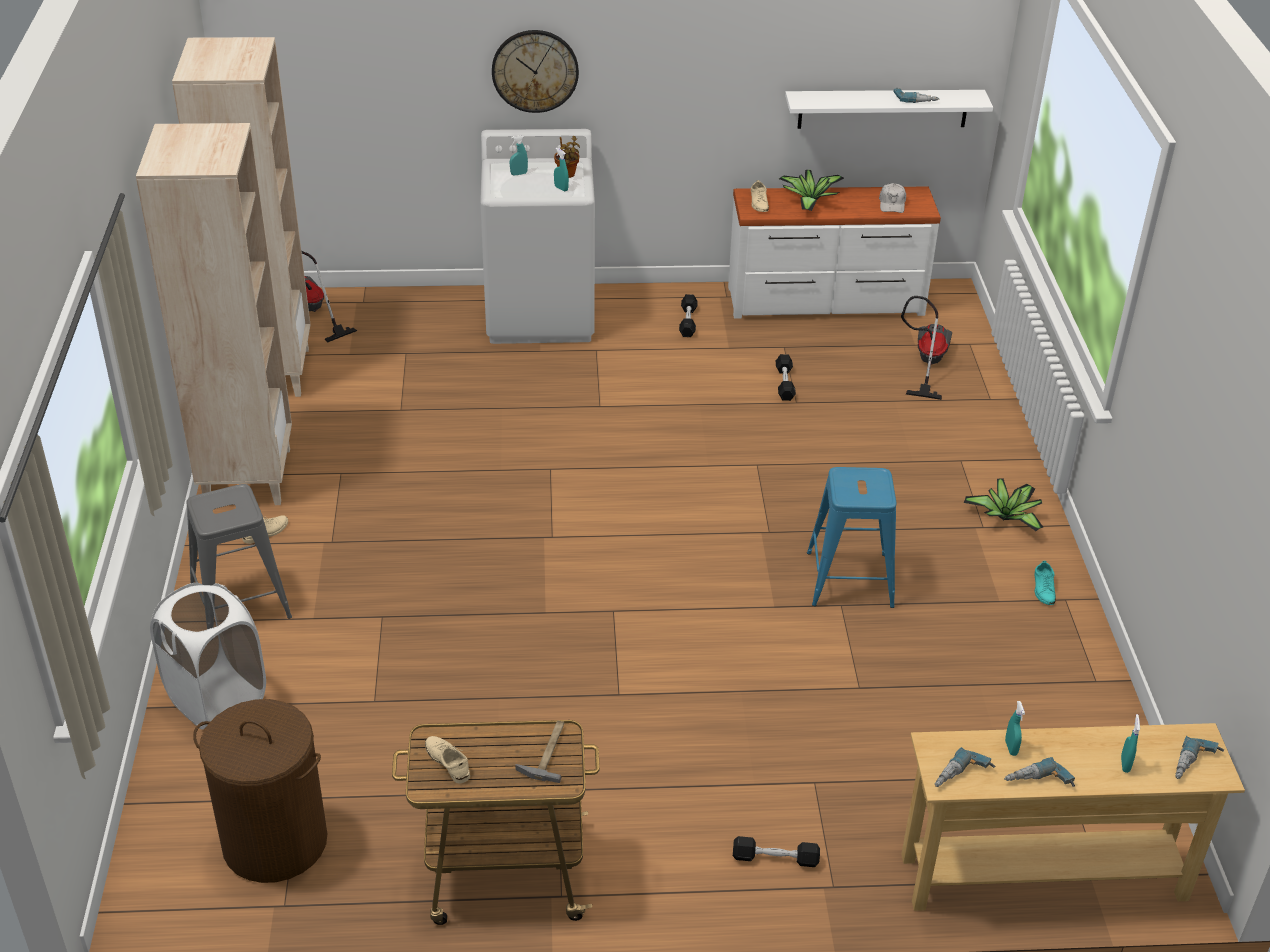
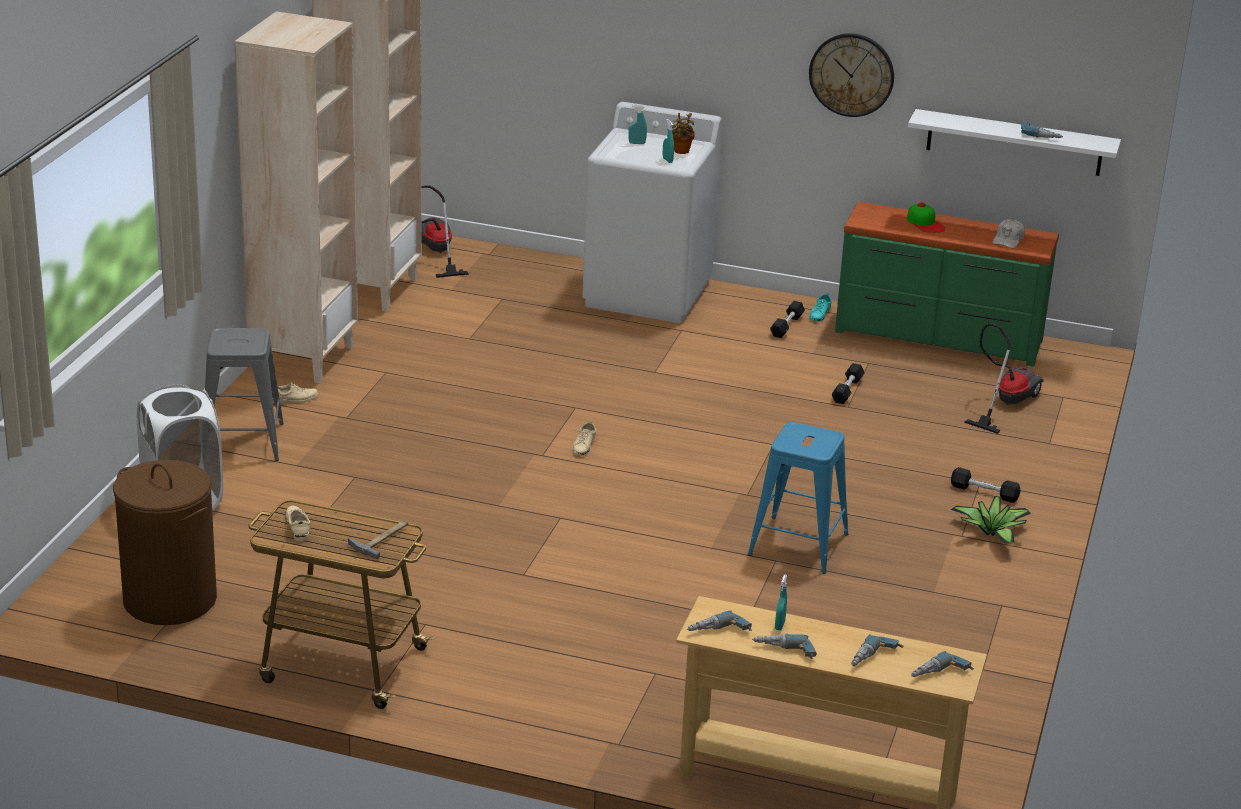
camera: 20 degrees right, 10 degrees down
wall clock [492,30,579,113] -> wall clock moved to [809,33,894,117]
white dresser [728,186,941,319] -> green dresser [835,202,1059,367]
black dumbbell [733,836,820,867] -> black dumbbell moved to [951,467,1020,503]
beige shoe [751,180,769,212] -> beige shoe moved to [572,421,596,456]
potted plant [779,170,844,211] -> cap [907,202,945,233]
turquoise shoe [1035,561,1056,605] -> turquoise shoe moved to [809,293,832,322]
turquoise spray bottle [1121,714,1140,773] -> power drill [851,634,903,666]

